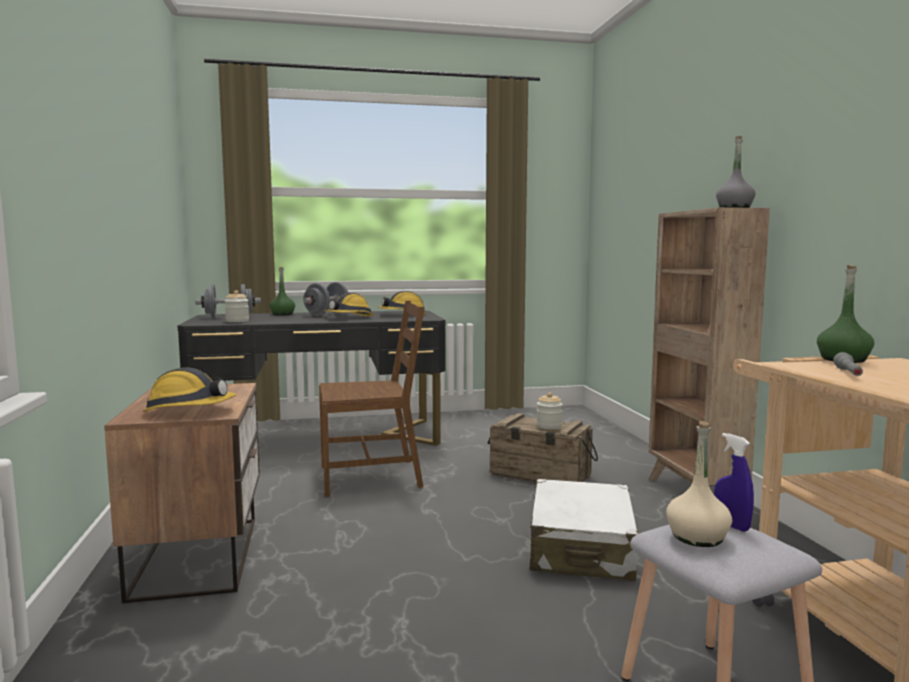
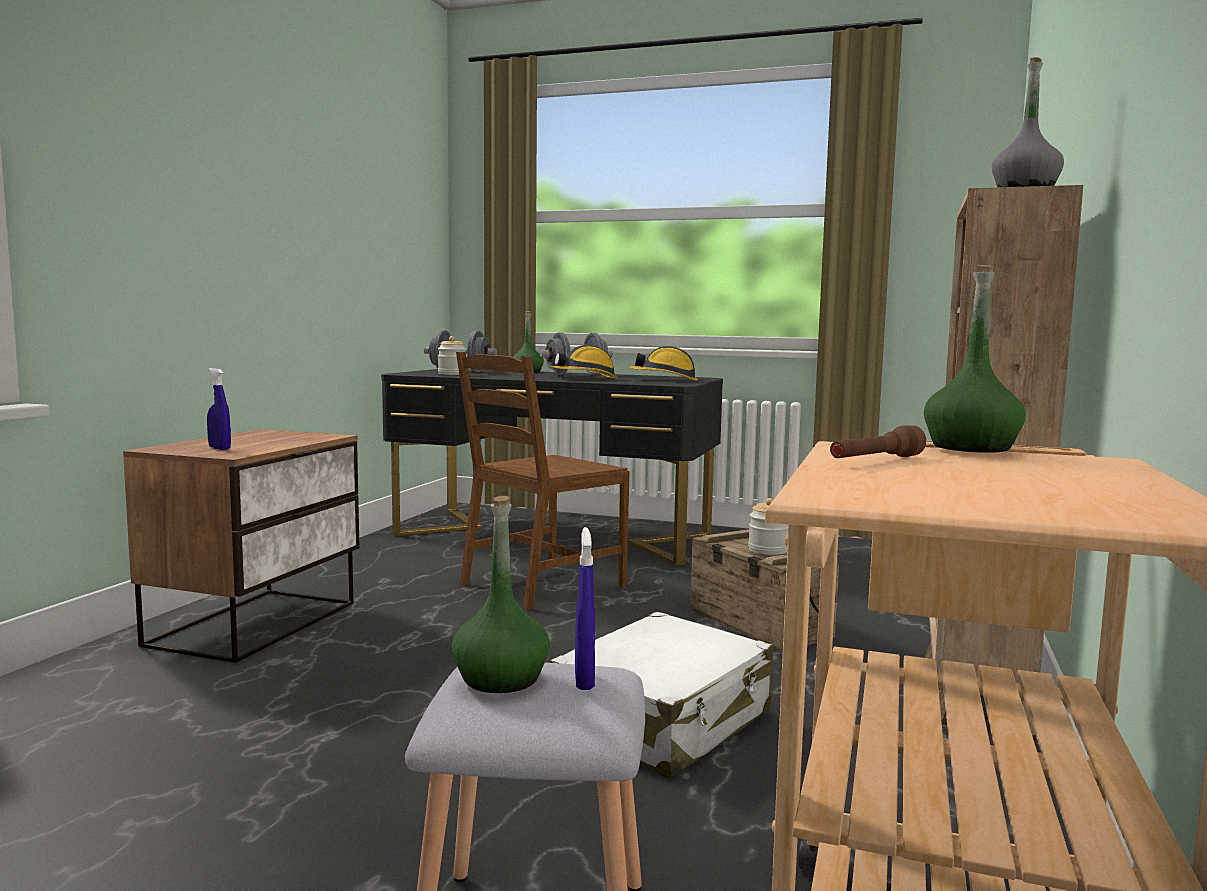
camera: 30 degrees right, 0 degrees up
hard hat [142,367,236,412] -> blue spray bottle [207,368,231,450]
brown chair [319,301,425,497] -> brown chair turned 120 degrees clockwise [456,352,630,611]
beige bottle [666,421,732,547] -> green bottle [452,496,550,693]
grey flashlight [833,352,863,376] -> brown flashlight [830,425,926,458]

